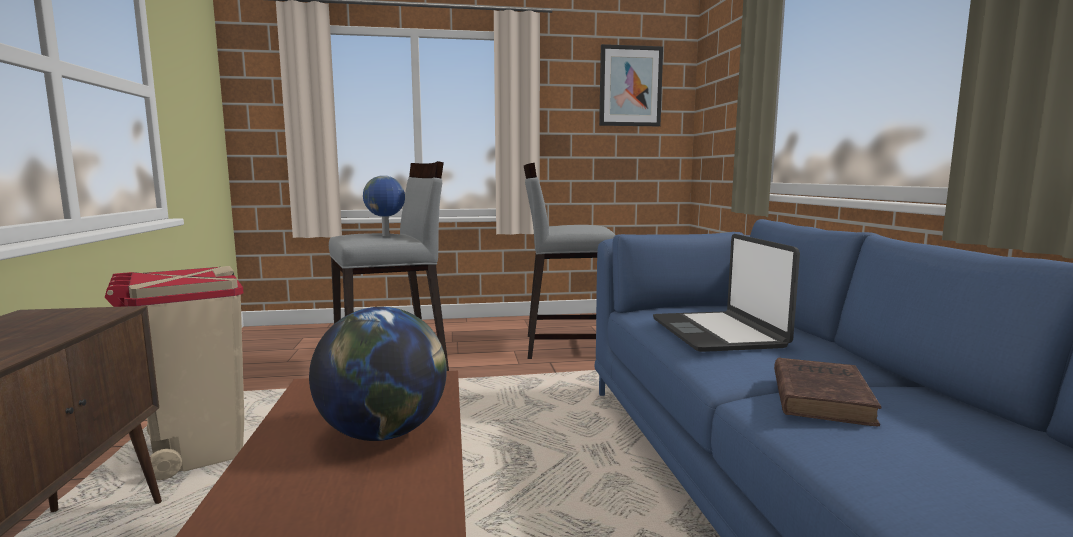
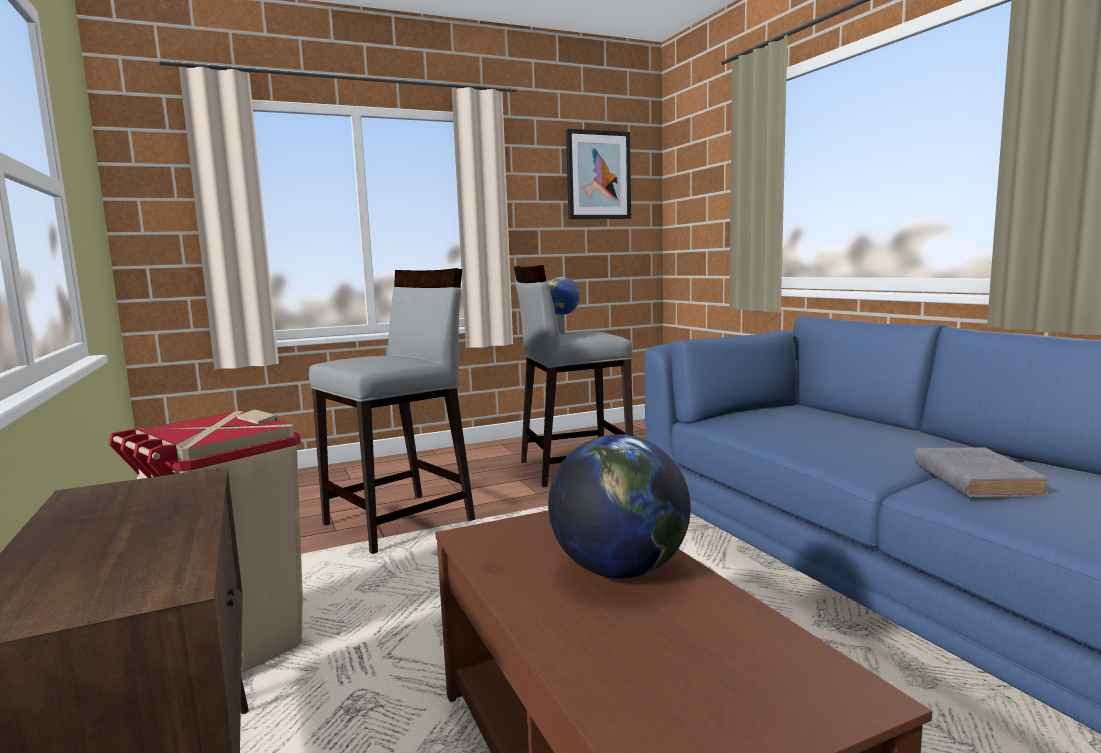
camera: 15 degrees left, 0 degrees up
globe [363,175,405,236] -> globe moved to [548,277,580,333]
laptop [653,234,800,352] -> none
brown book [774,358,882,426] -> grey book [914,447,1051,497]

